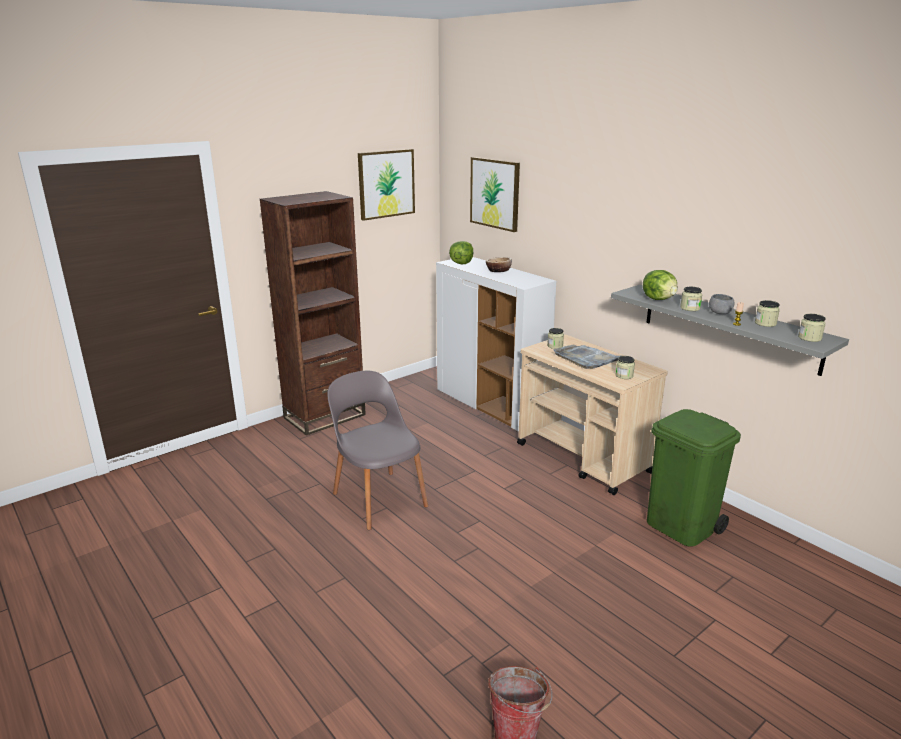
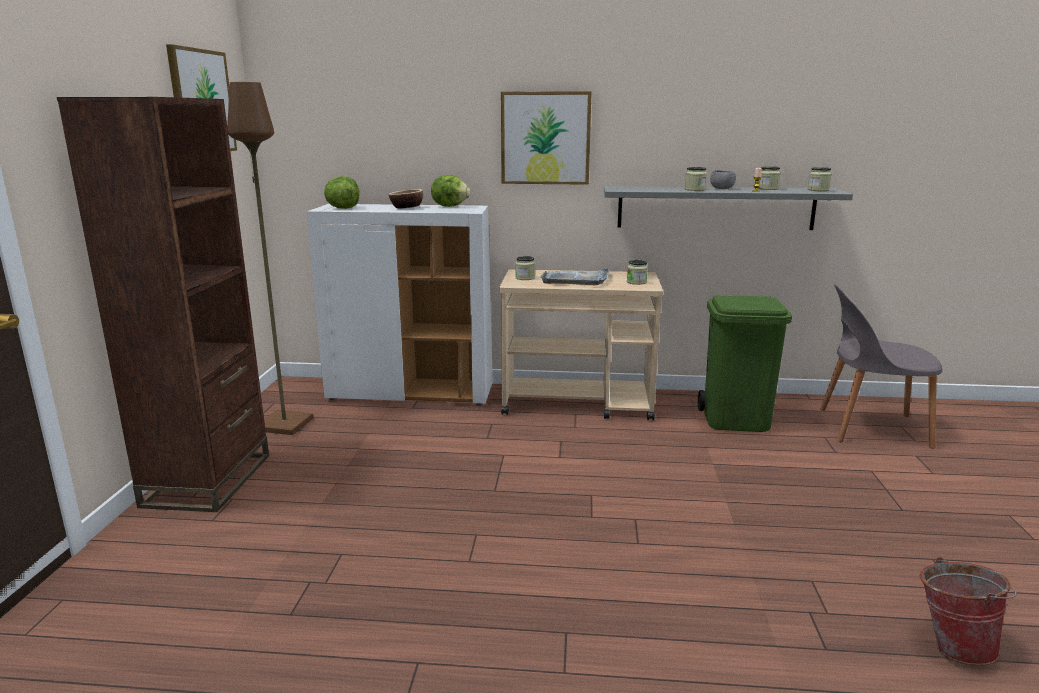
camera: 45 degrees left, 5 degrees down
grey chair [327,371,428,530] -> grey chair moved to [820,284,943,449]
picture [470,157,520,232] -> picture moved to [501,91,592,185]
lettuce [643,270,678,300] -> lettuce moved to [431,175,471,207]
none -> brown floor lamp [227,82,313,435]

